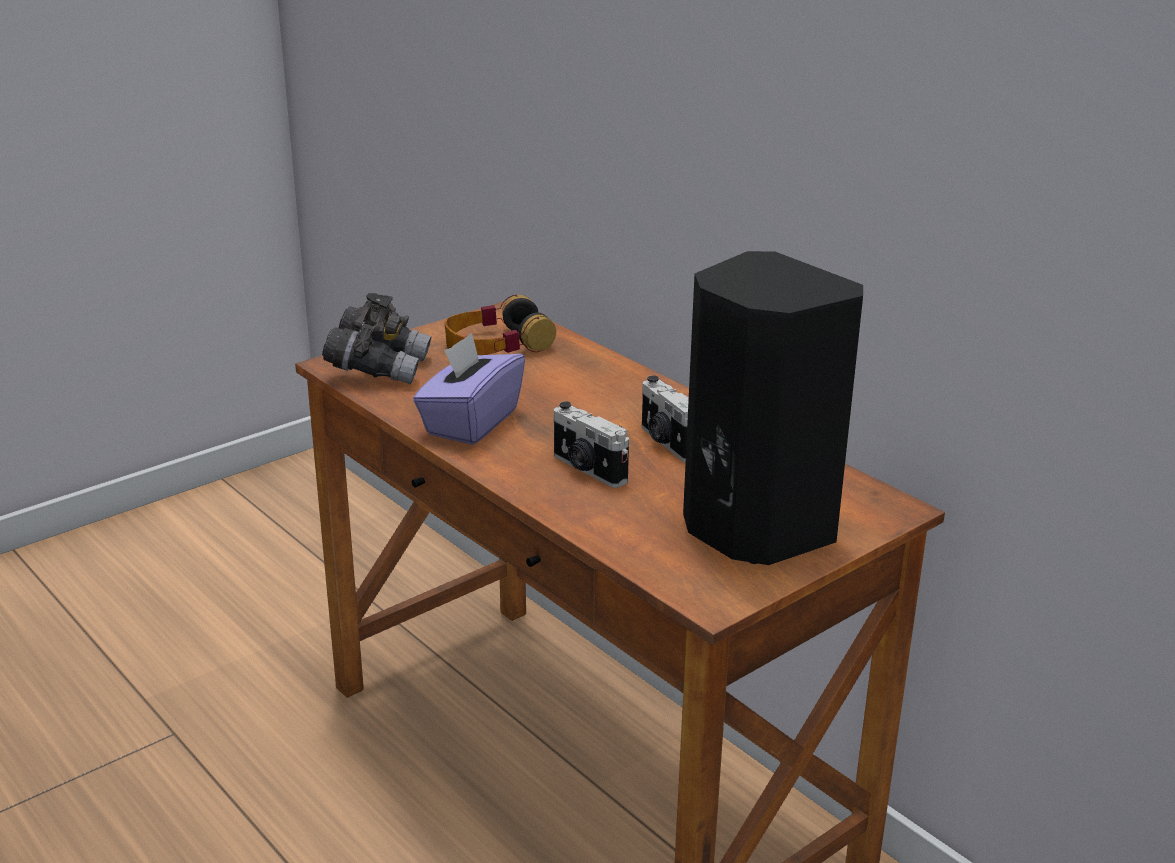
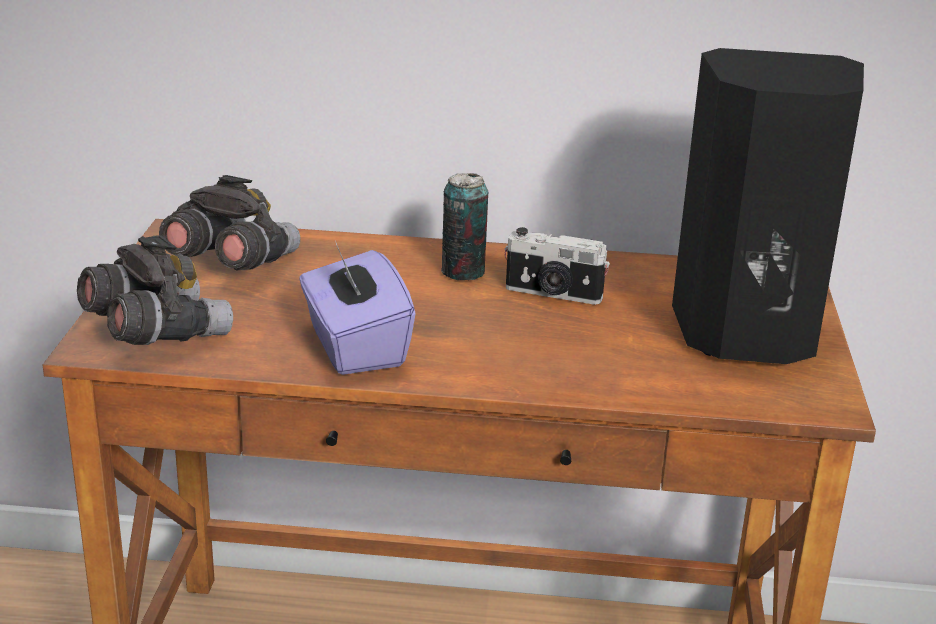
camera: 45 degrees left, 0 degrees up
headphones [445,295,556,355] -> grey binoculars [159,175,300,270]
camera [554,401,629,488] -> none
none -> can [441,173,489,280]

